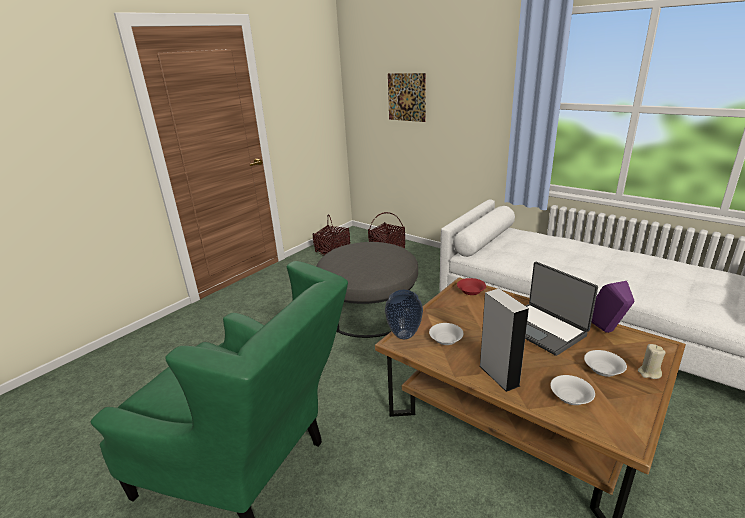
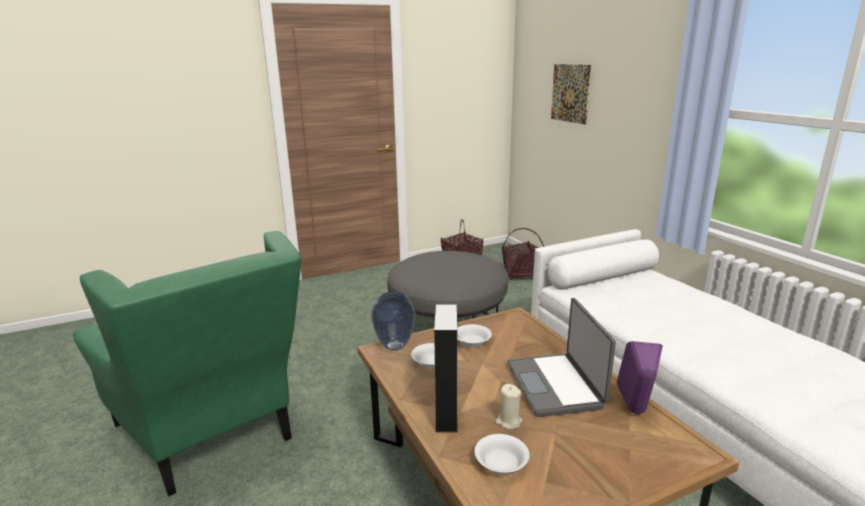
camera: 25 degrees right, 5 degrees down
red bowl [457,278,486,295] -> none
white bowl [584,350,627,377] -> white bowl moved to [457,324,492,347]
beige candle [638,344,666,379] -> beige candle moved to [495,384,522,429]

